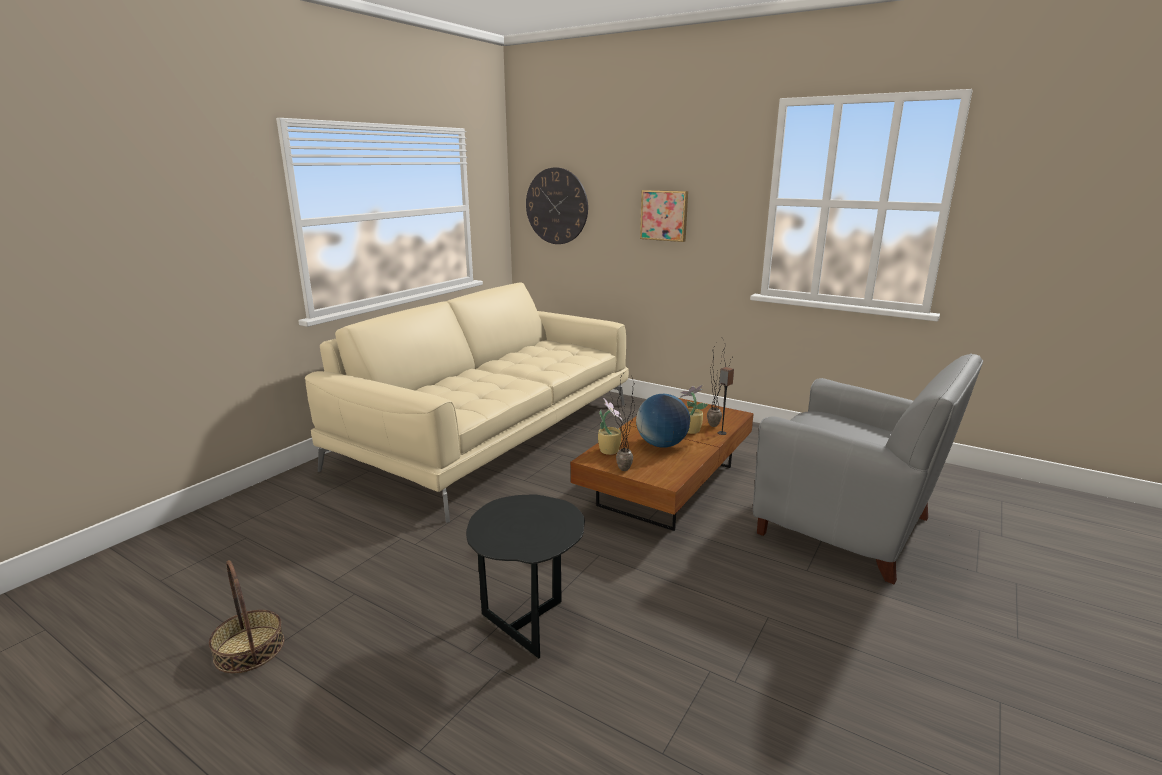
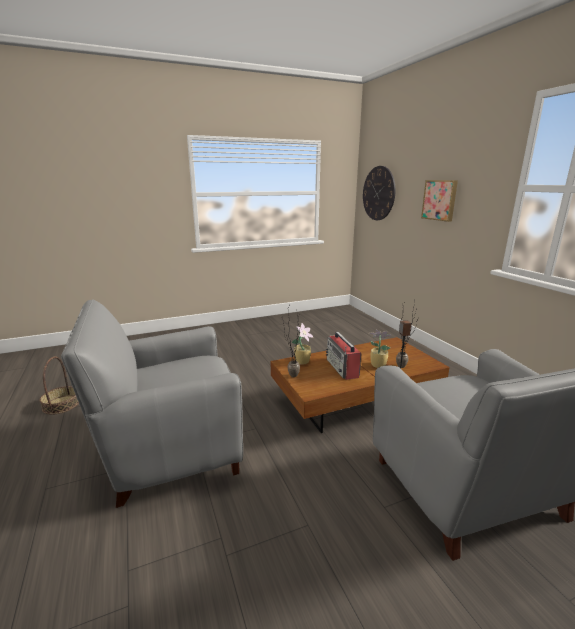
camera: 35 degrees right, 0 degrees up
beige sofa [305,282,629,523] -> none
black side table [466,494,585,659] -> grey armchair [61,299,243,508]
globe [636,394,690,448] -> radio [326,332,361,380]

